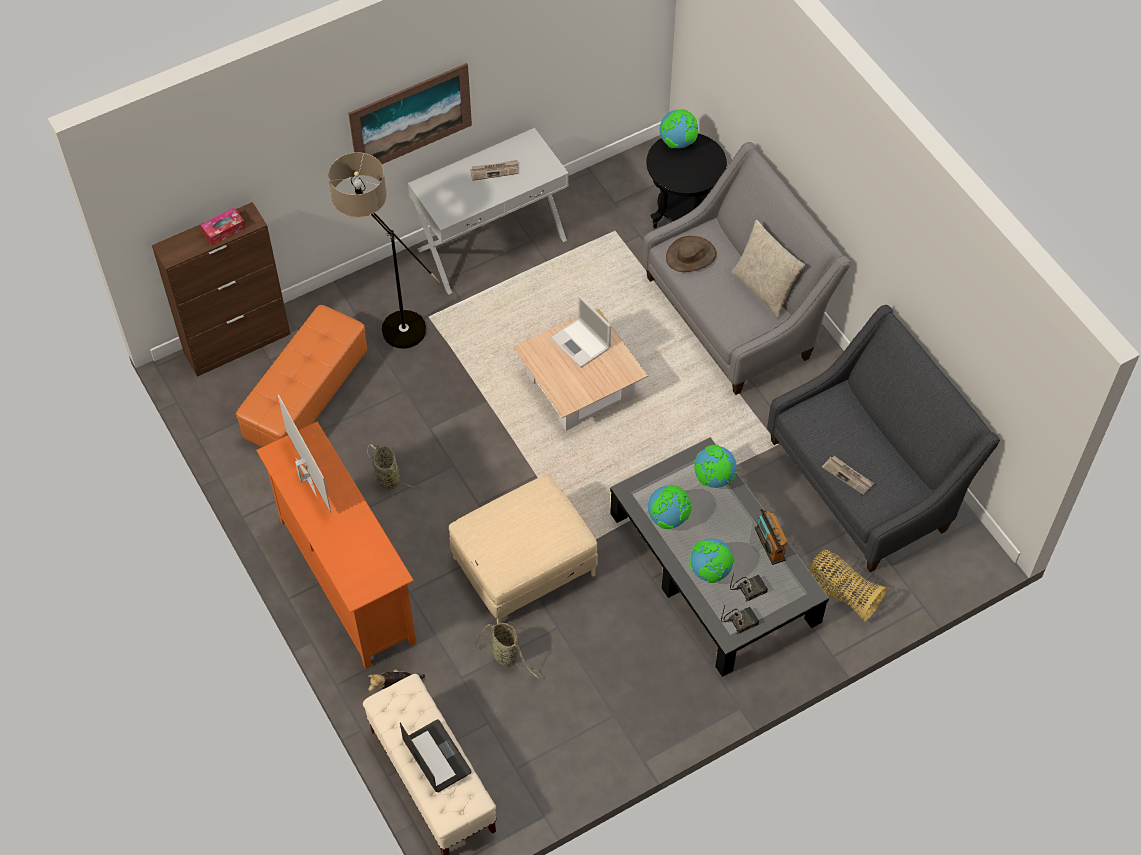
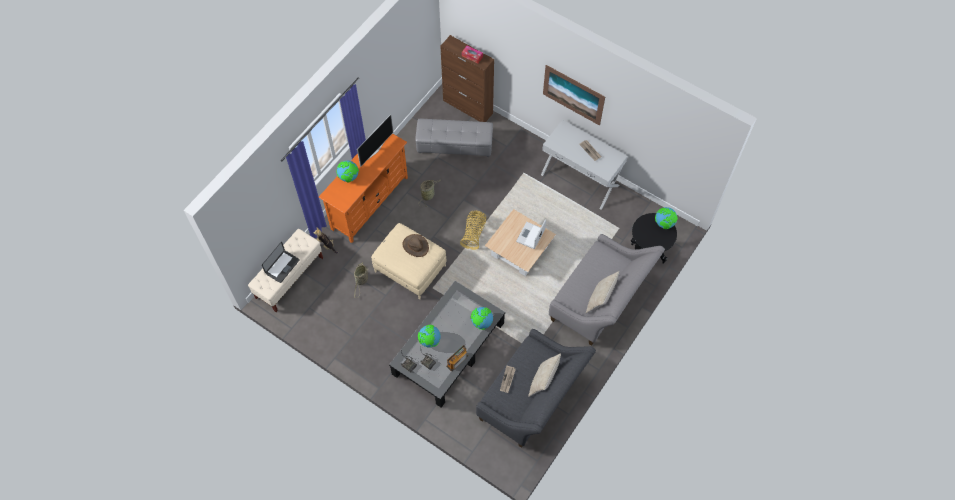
camera: 65 degrees right, 5 degrees up
orange ottoman [236,305,367,447] -> grey ottoman [415,119,493,157]
floor lamp [328,152,440,349] -> none
globe [648,485,691,529] -> globe moved to [336,161,359,182]
brown hat [666,236,717,272] -> brown hat moved to [402,234,429,257]
basket [808,549,887,622] -> basket moved to [460,210,486,250]
none -> beige pillow [528,353,561,397]

